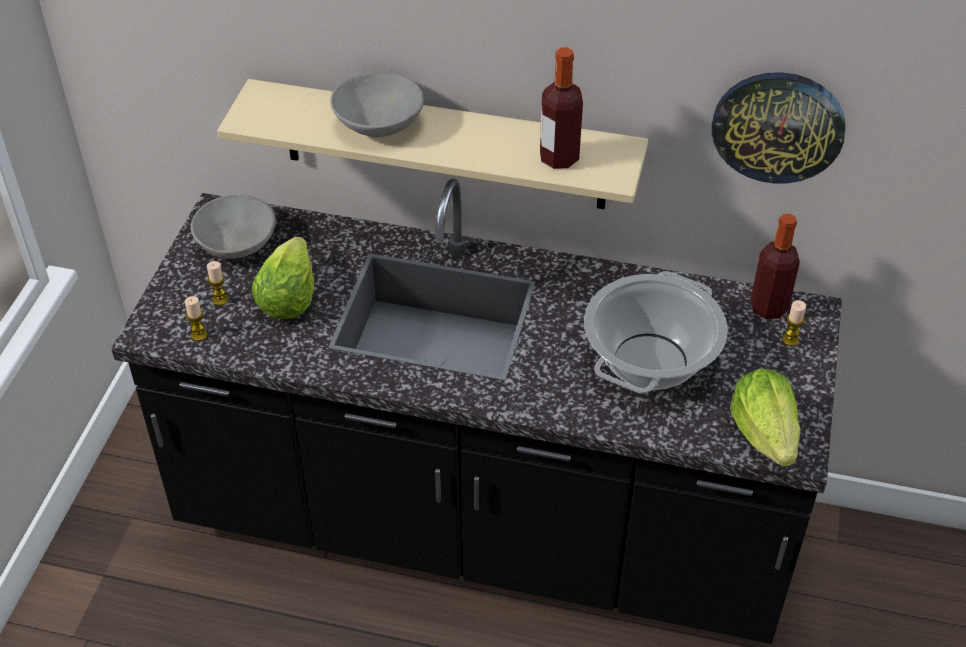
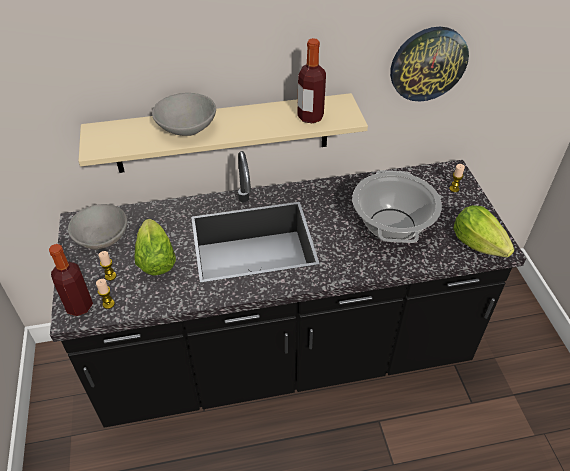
camera: 25 degrees left, 0 degrees up
bottle [750,214,800,319] -> bottle moved to [49,244,93,316]

